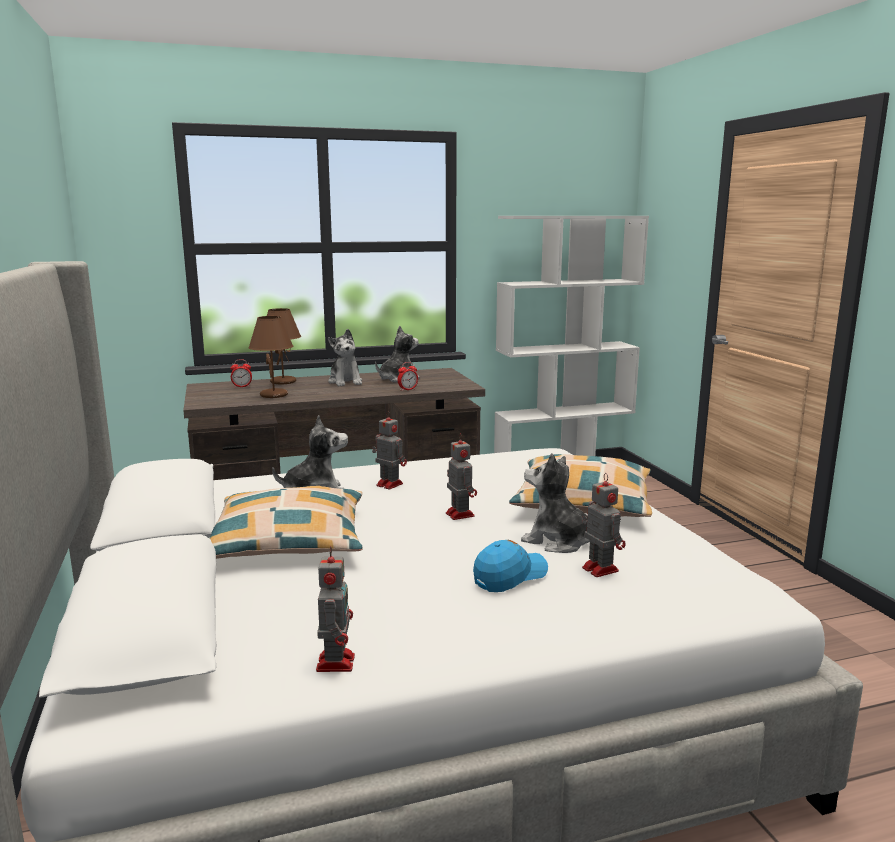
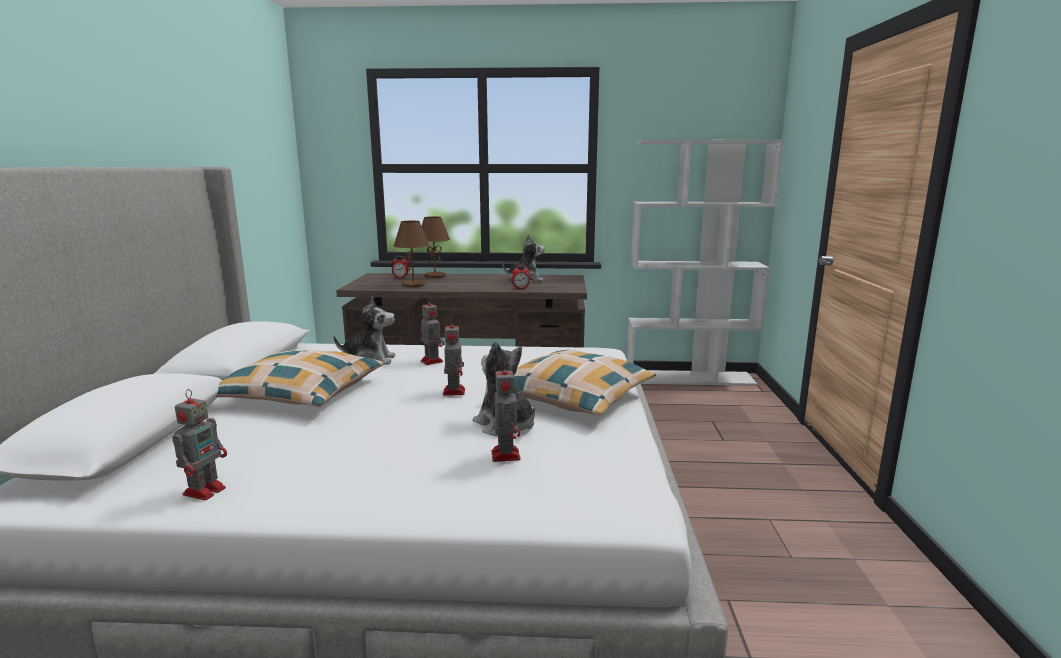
camera: 20 degrees right, 0 degrees up
plush toy [328,329,362,386] -> none
blue cap [473,540,548,592] -> none

